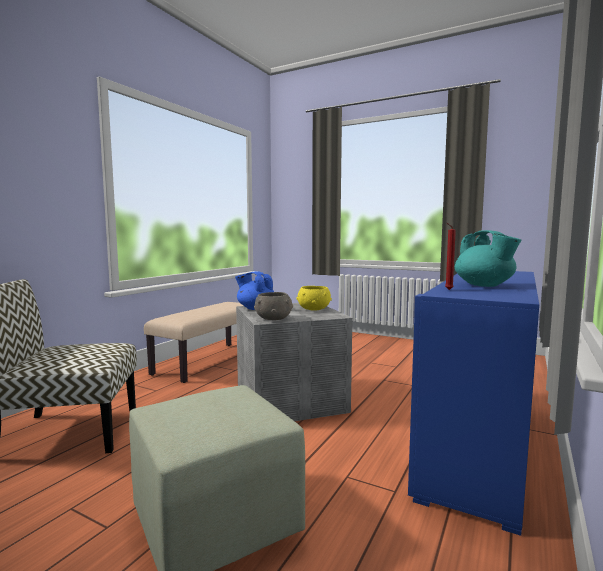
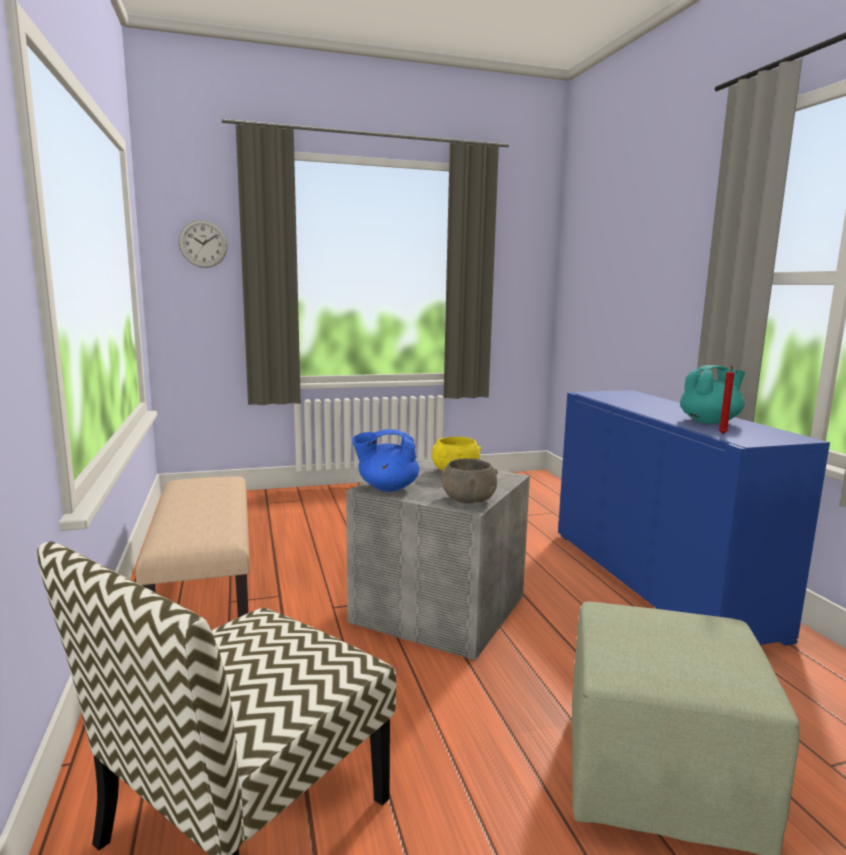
camera: 45 degrees left, 5 degrees up
turquoise teapot [455,230,521,287] -> turquoise teapot turned 45 degrees counterclockwise [680,365,745,424]
none -> wall clock [179,220,228,268]

